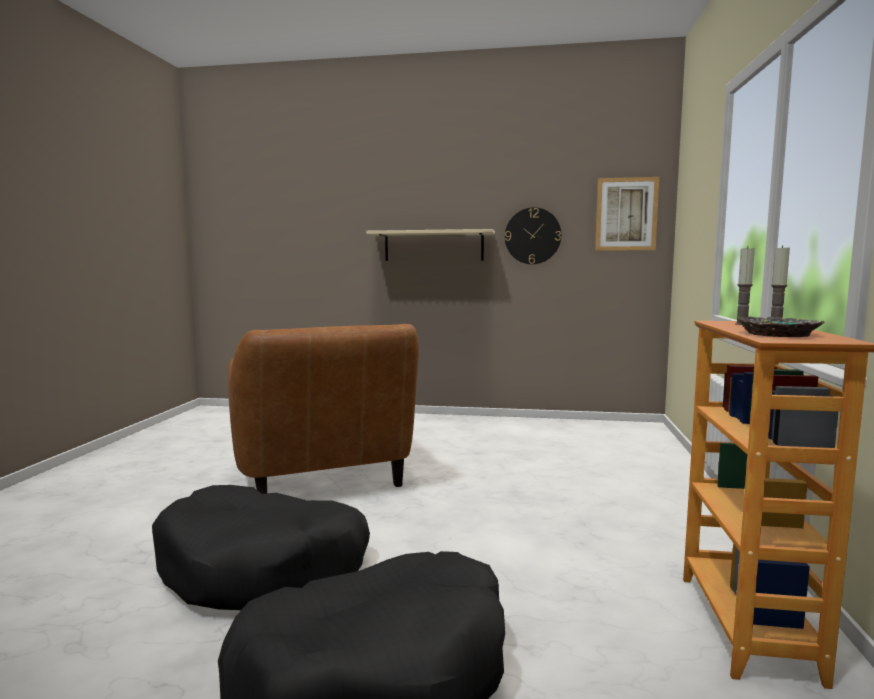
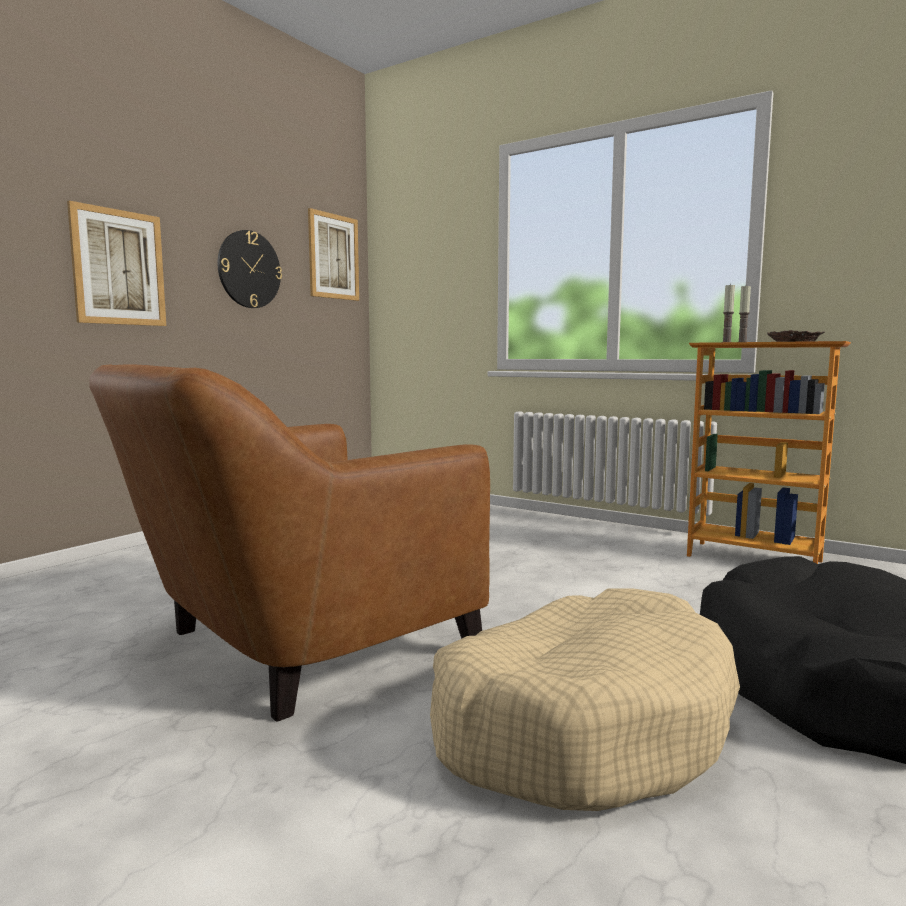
camera: 65 degrees left, 0 degrees up
black dog bed [152,485,370,610] -> beige dog bed [430,589,740,811]
brown armchair [228,324,419,494] -> brown armchair turned 135 degrees clockwise [89,364,490,721]
beige shelf [366,229,495,261] -> picture [67,201,166,326]

